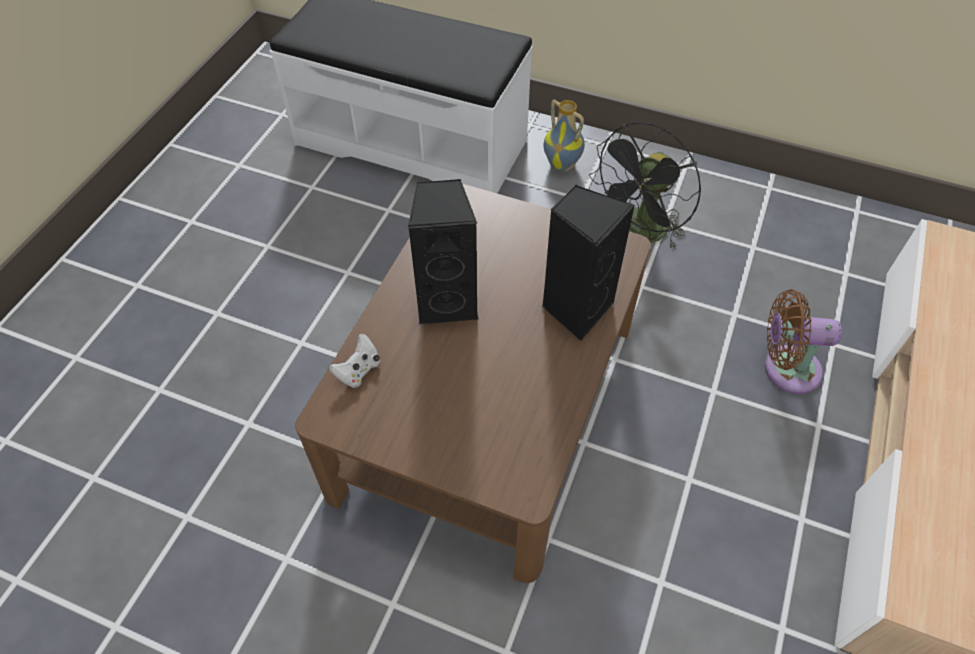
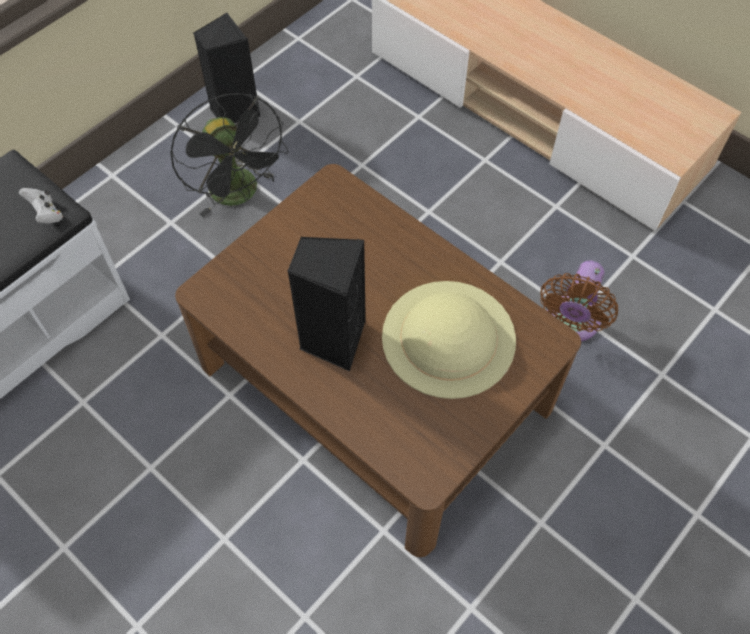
camera: 70 degrees left, 5 degrees up
white game controller [329,334,380,388] -> white game controller moved to [19,188,63,224]
black speaker [542,185,635,341] -> black speaker moved to [193,13,260,123]
vase [544,100,585,171] -> none
brown fan [765,289,842,394] -> brown fan moved to [540,261,618,341]
none -> beige hat [382,281,516,399]

